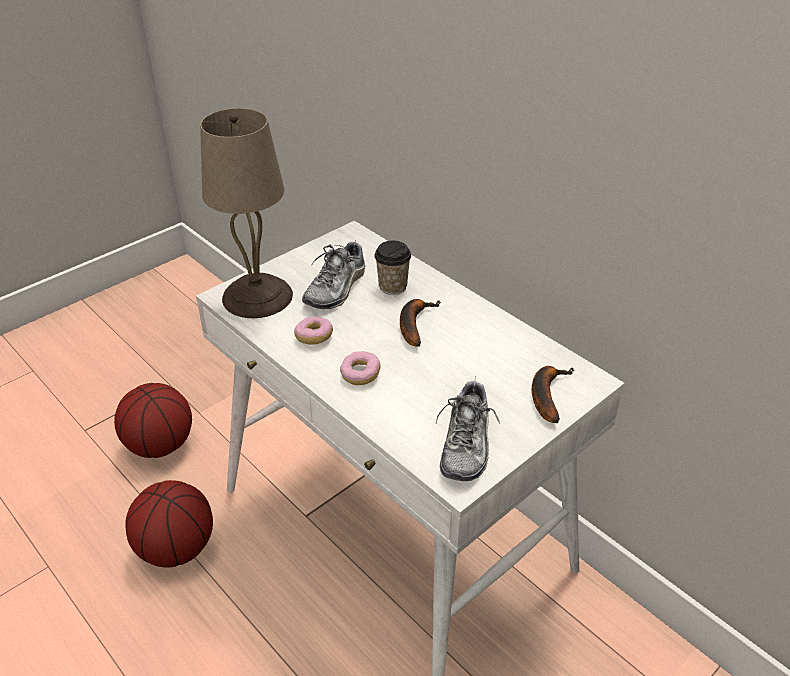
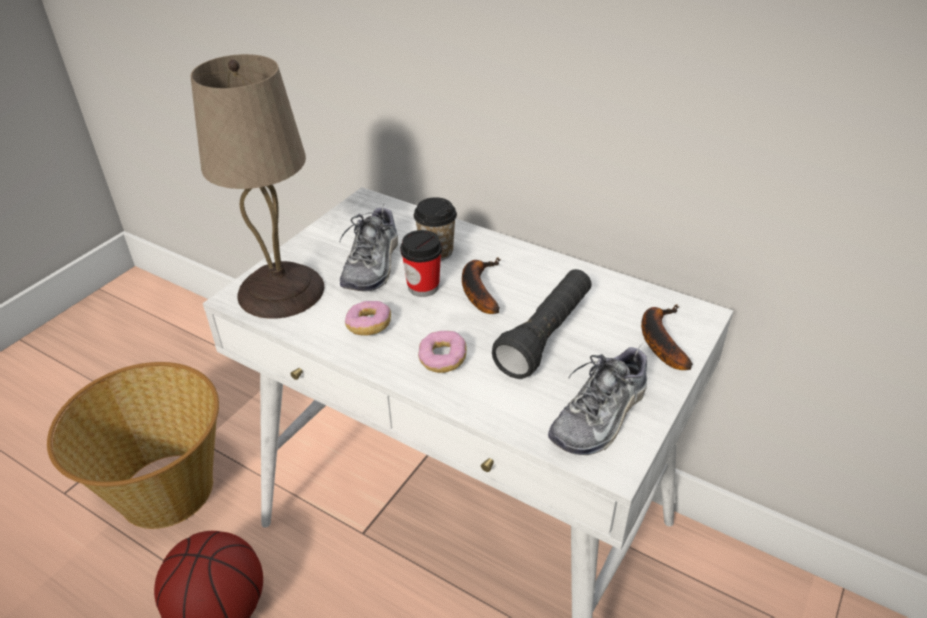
camera: 15 degrees left, 0 degrees up
basketball [114,383,192,458] -> basket [47,362,219,529]
shoe [436,377,500,481] -> shoe turned 45 degrees clockwise [548,347,647,455]
none -> cup [400,230,442,297]
none -> black flashlight [492,269,592,379]

